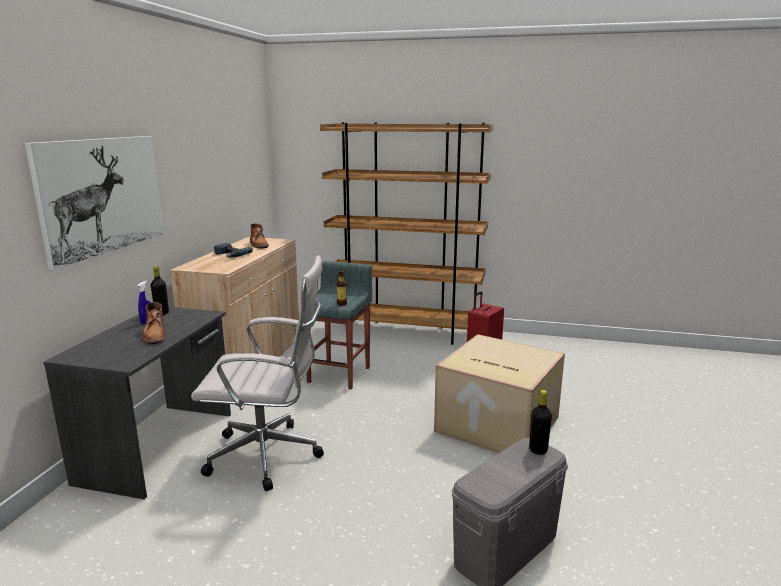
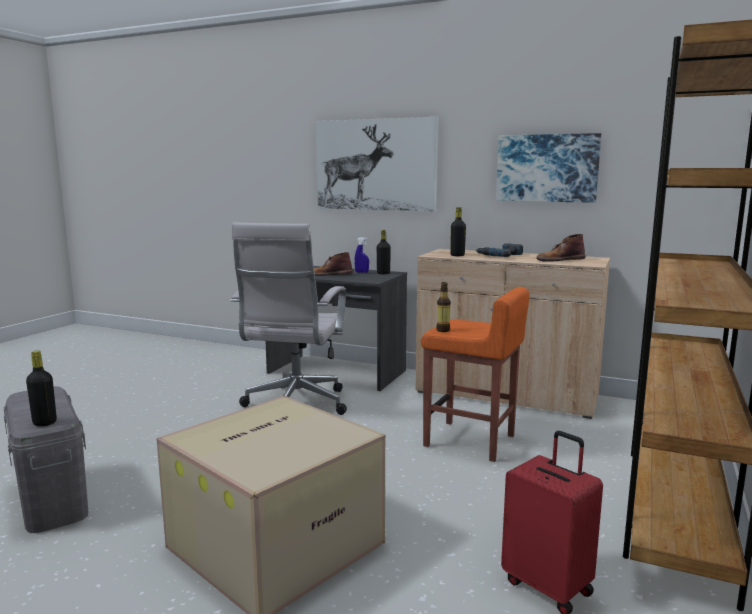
camera: 100 degrees right, 5 degrees down
grey stool [306,261,372,389] -> orange stool [421,287,530,462]
none -> black bottle [450,207,466,256]
none -> picture [496,133,601,203]

